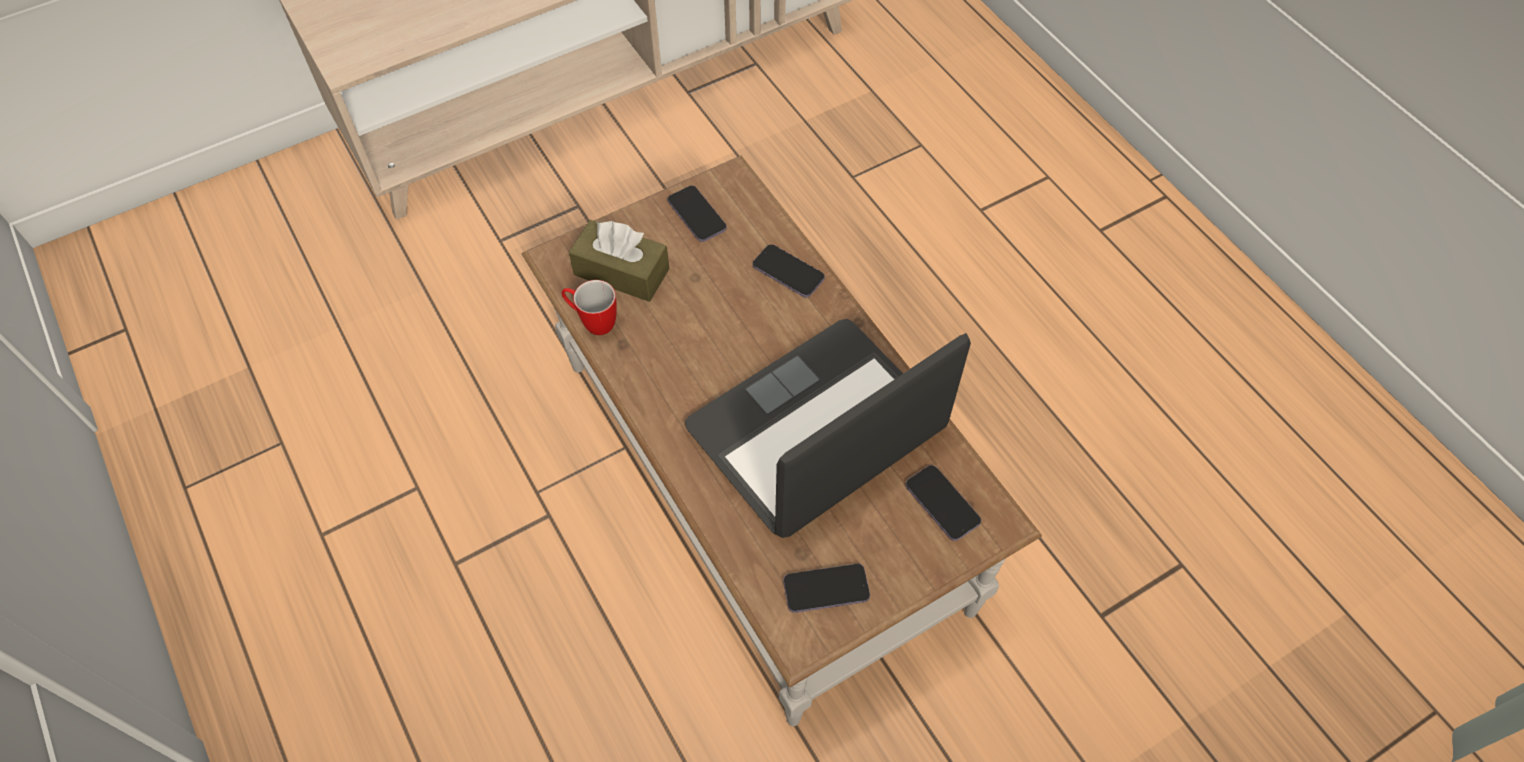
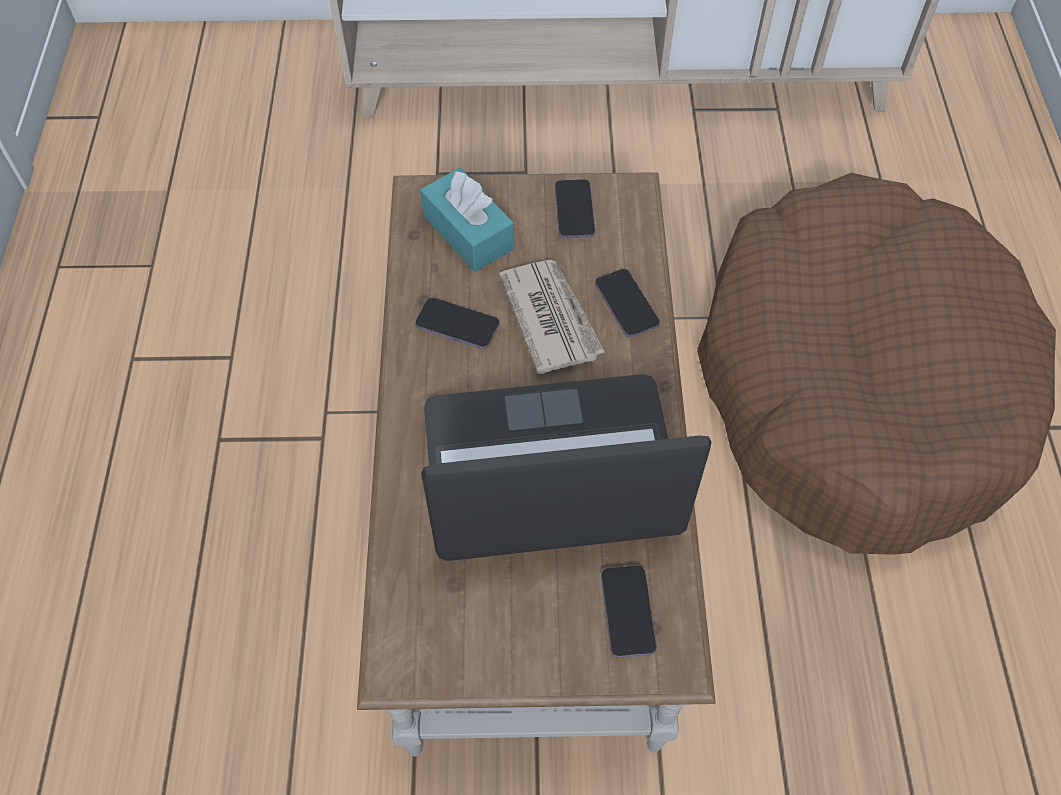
camera: 30 degrees right, 0 degrees up
mug [562,280,617,335] -> none
brown tissue box [569,220,669,302] -> turquoise tissue box [420,168,514,272]
phone [783,564,870,613] -> phone moved to [415,298,499,349]
none -> newspaper [499,260,605,374]
none -> brown dog bed [697,173,1056,555]

